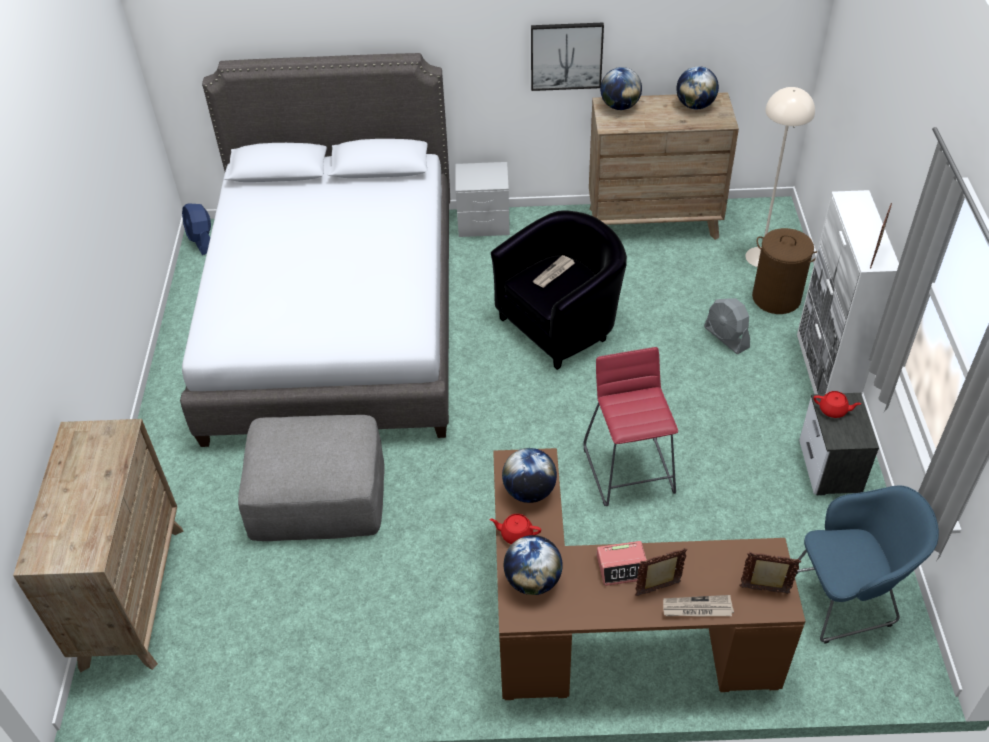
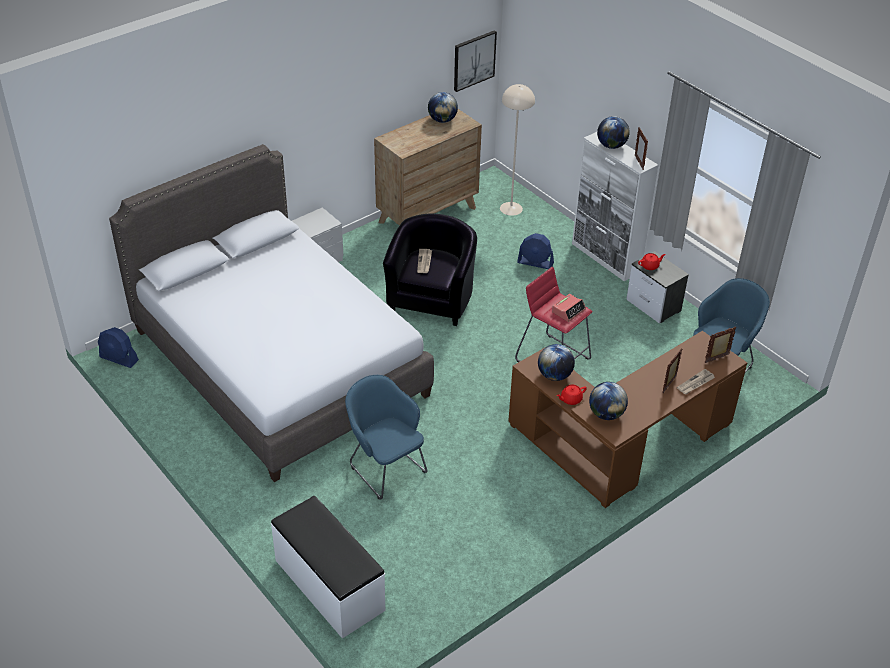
camera: 40 degrees left, 5 degrees down
brown dresser [13,419,184,673] -> white bench [271,496,385,639]
grey ottoman [238,415,385,541] -> blue armchair [345,375,428,500]
picture [531,23,604,91] -> picture moved to [454,30,497,92]
alarm clock [597,541,647,586] -> alarm clock moved to [552,294,586,322]
globe [600,67,642,110] -> globe moved to [597,116,630,149]
grey fan [704,298,750,354] -> blue fan [517,233,554,269]
brown laundry basket [752,228,817,314] -> none

